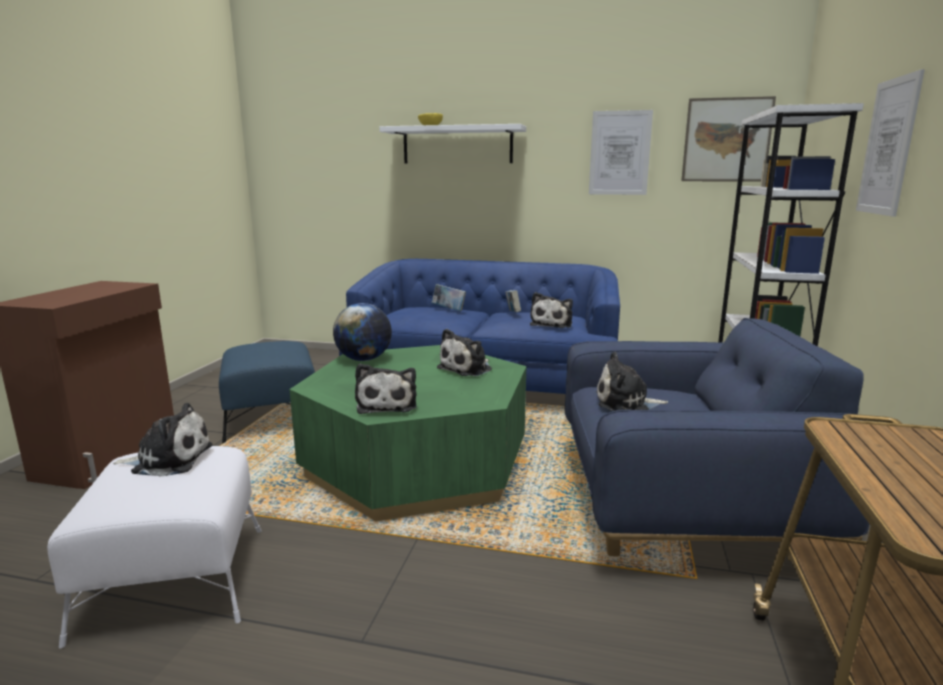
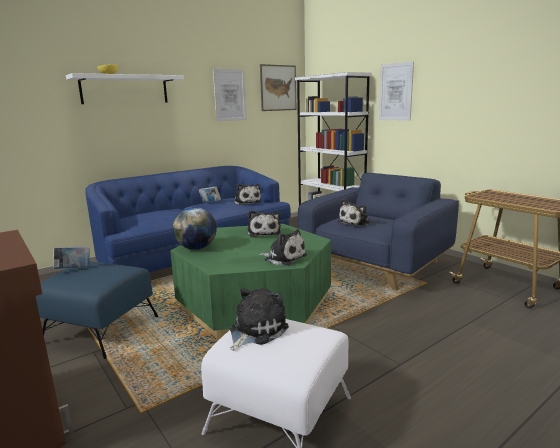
camera: 50 degrees left, 0 degrees up
book [432,284,466,311] -> book moved to [53,247,90,269]

